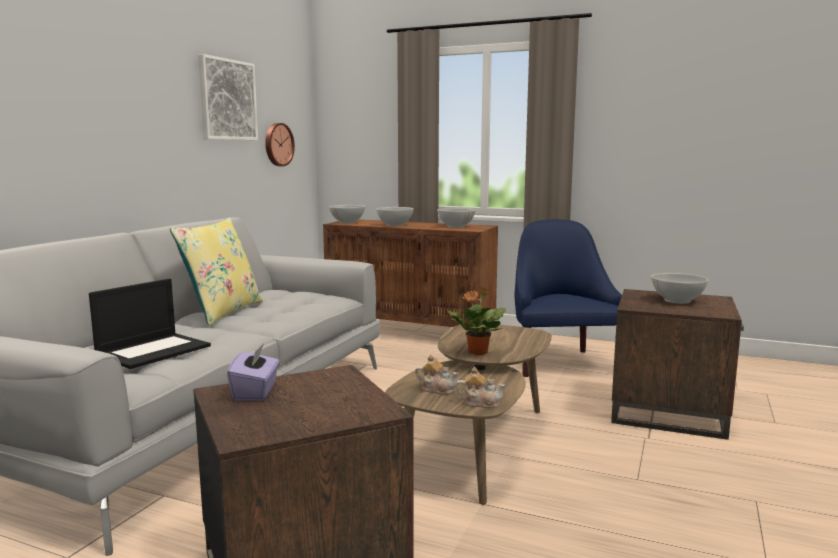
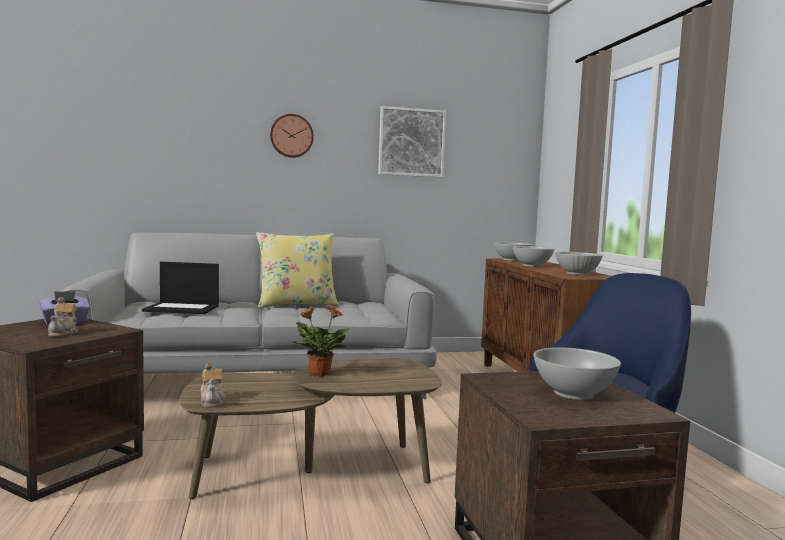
camera: 55 degrees right, 5 degrees down
wall clock [265,123,295,166] -> wall clock moved to [270,114,314,158]
teapot [415,355,458,395] -> teapot moved to [48,297,78,337]

